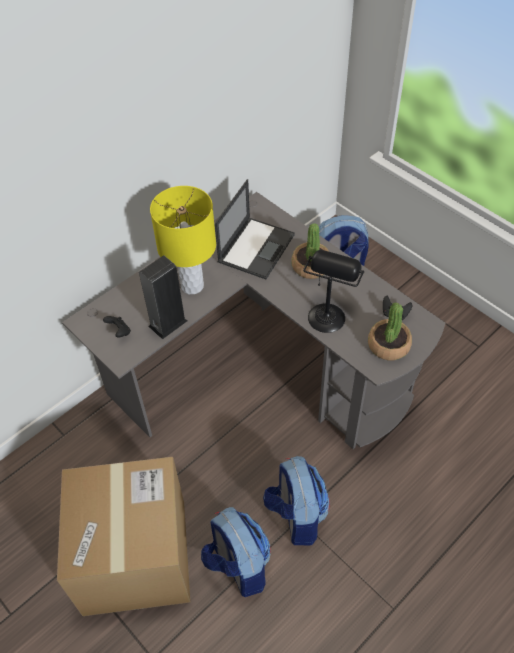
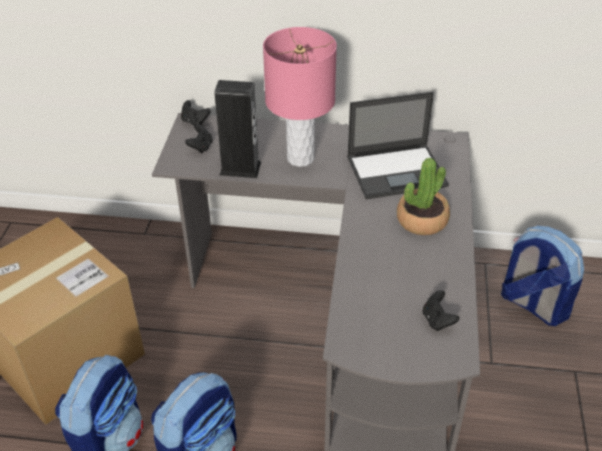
camera: 50 degrees right, 10 degrees down
yellow table lamp [150,186,216,294] -> pink table lamp [263,27,337,167]
black table lamp [303,250,364,333] -> none
potted plant [368,302,412,360] -> none
none -> black game controller [181,100,211,126]

